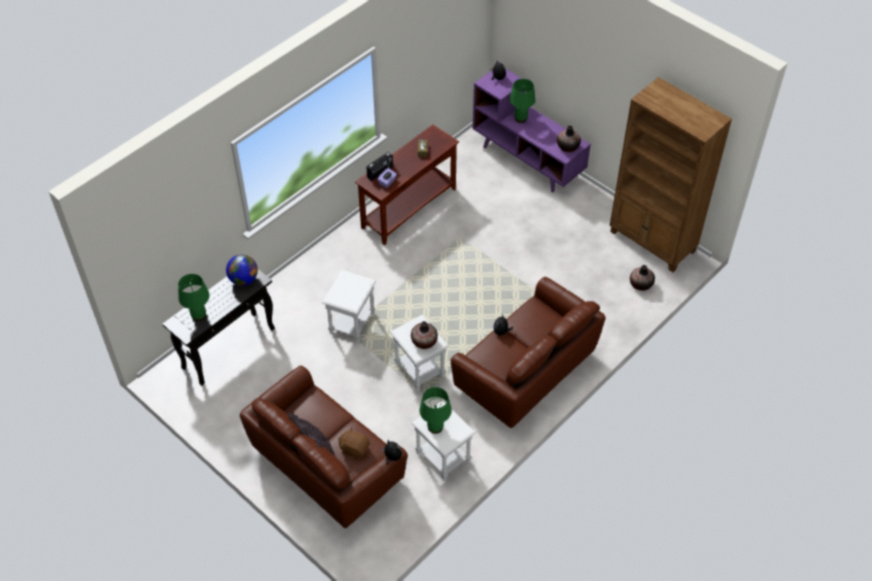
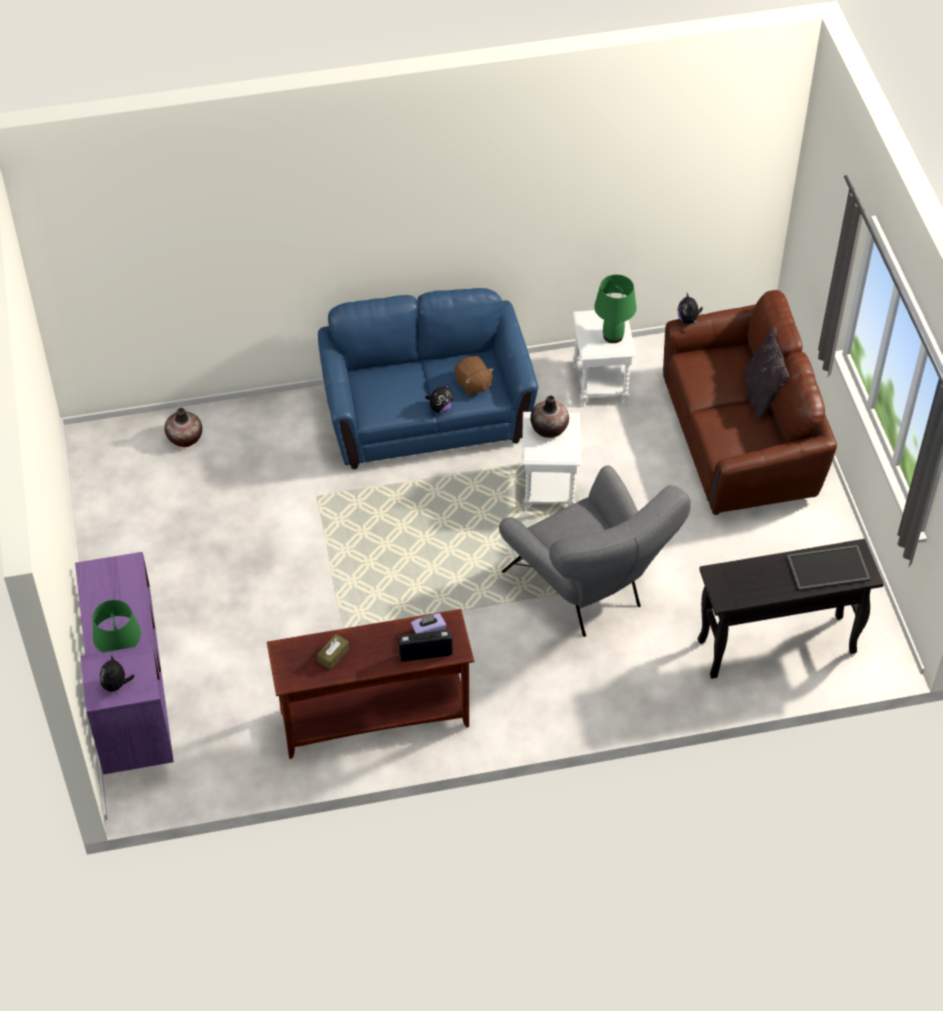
camera: 145 degrees left, 0 degrees up
green table lamp [178,274,210,321] -> tray [787,545,870,591]
globe [226,254,258,286] -> none
white side table [322,270,376,343] -> grey armchair [499,465,691,637]
brown plush toy [338,427,369,459] -> brown plush toy moved to [454,356,494,396]
brown sofa [451,277,606,428] -> blue sofa [318,288,538,469]
vase [557,126,581,152] -> none
brown bookcase [610,77,732,272] -> none

